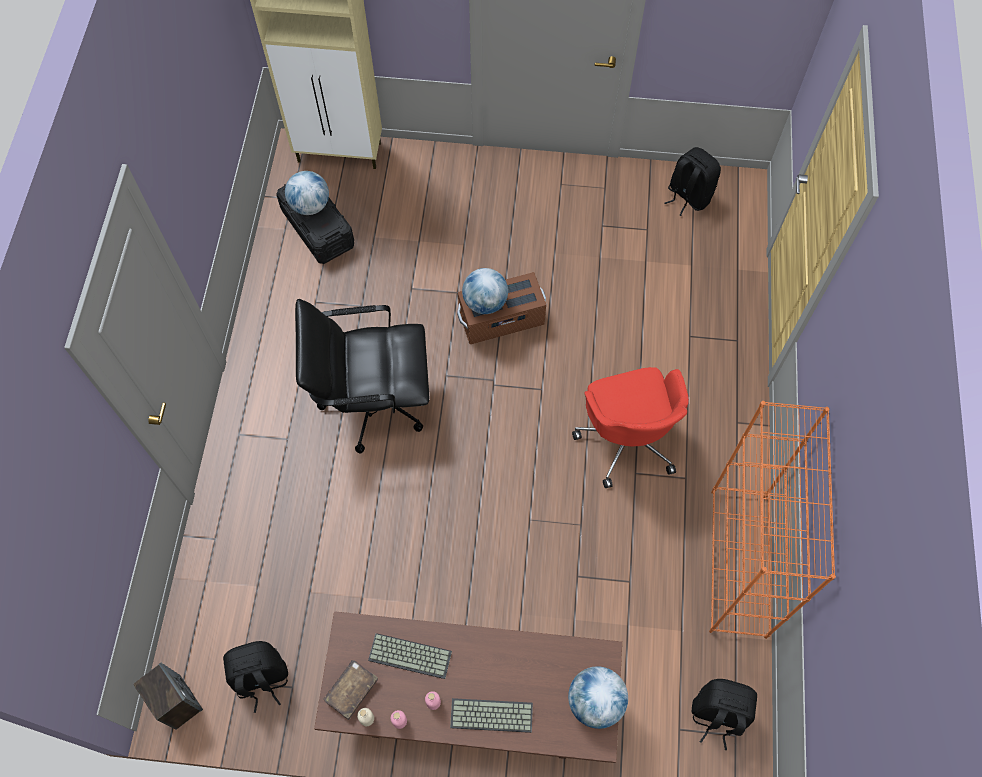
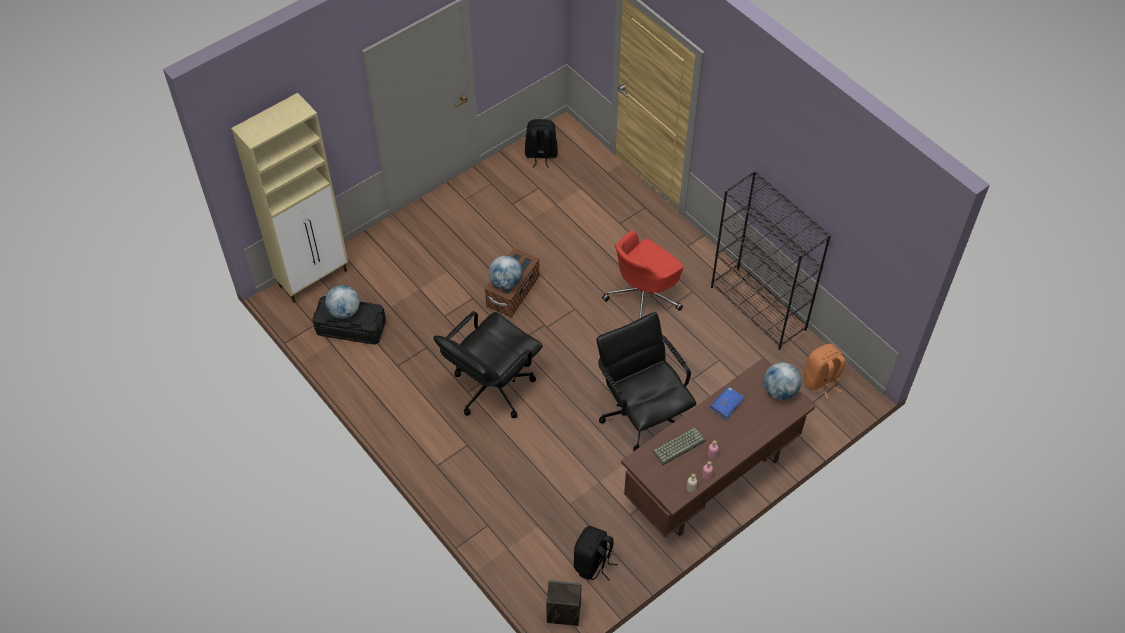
camera: 45 degrees left, 10 degrees down
brown book [323,660,378,720] -> none
keyboard [450,698,533,733] -> none
red office chair [572,367,689,488] -> red office chair turned 105 degrees clockwise [602,230,683,319]
black backpack [692,679,757,750] -> orange backpack [804,344,846,399]
orange bookcase [709,401,836,639] -> black bookcase [711,171,831,350]
none -> black office chair [596,312,697,451]
none -> blue book [710,386,744,420]

